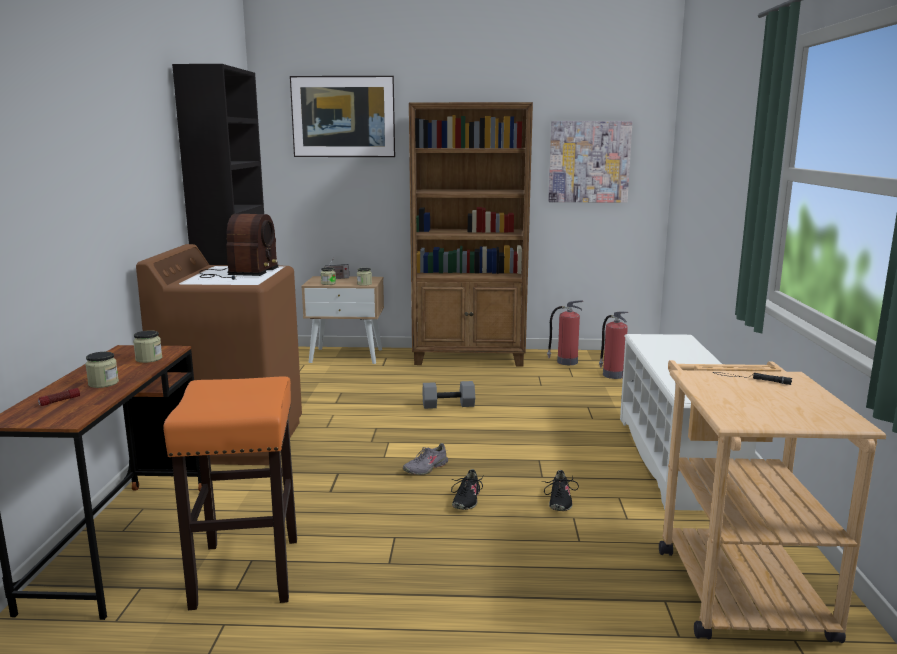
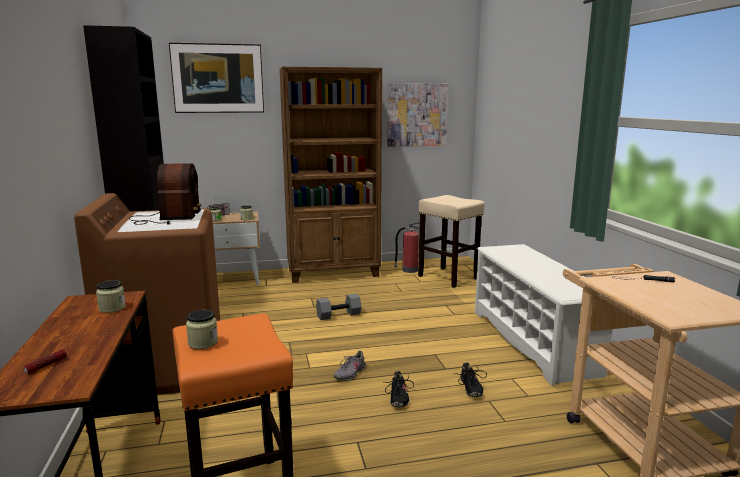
camera: 15 degrees left, 0 degrees up
jar [85,352,119,388] -> jar moved to [186,310,218,349]
fire extinguisher [599,312,628,379] -> beige stool [418,195,484,288]

